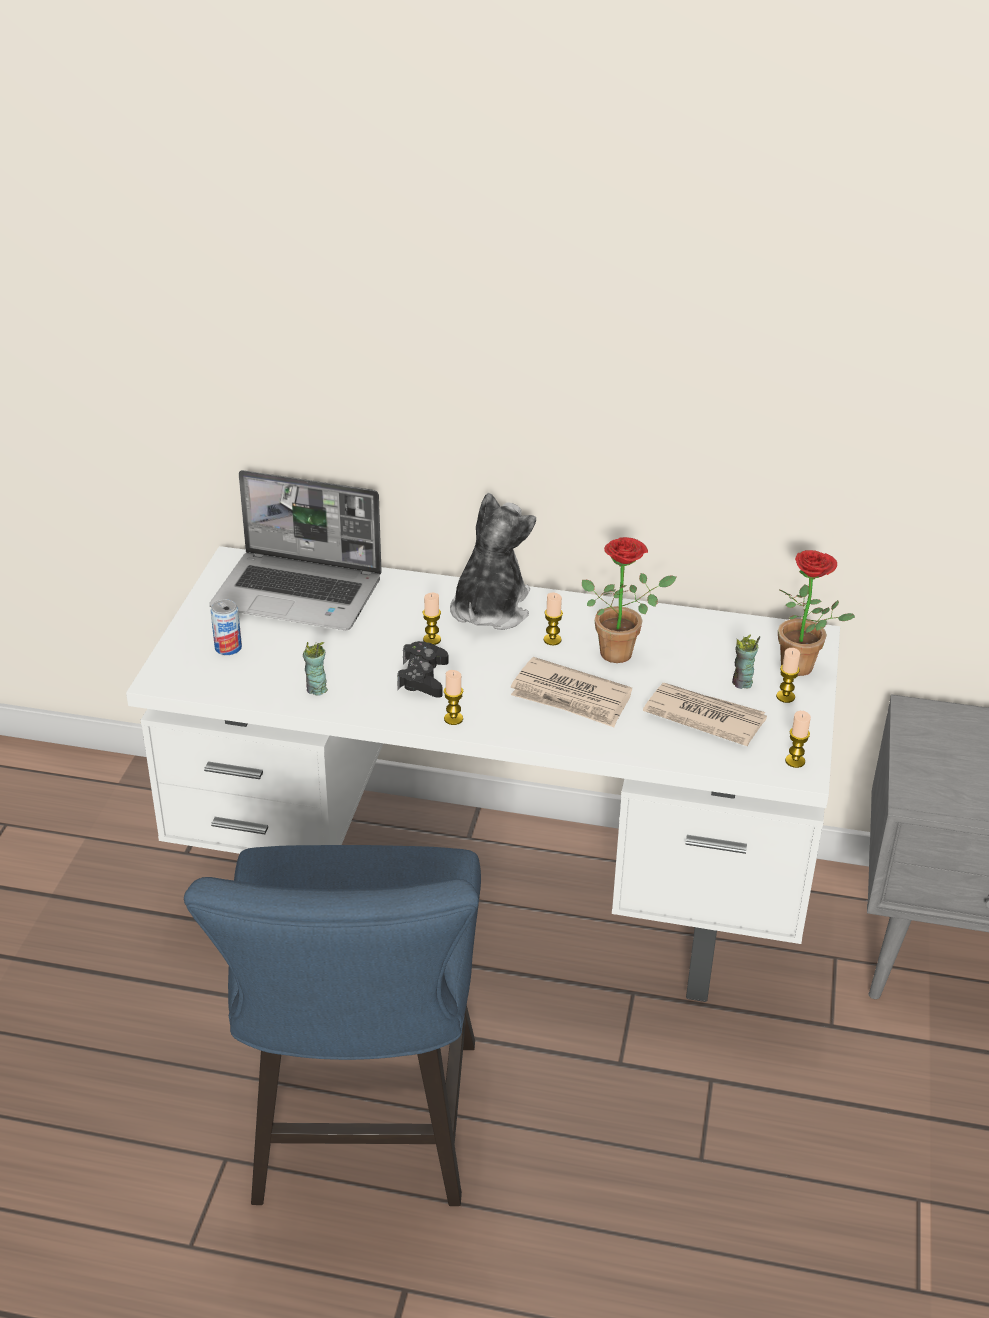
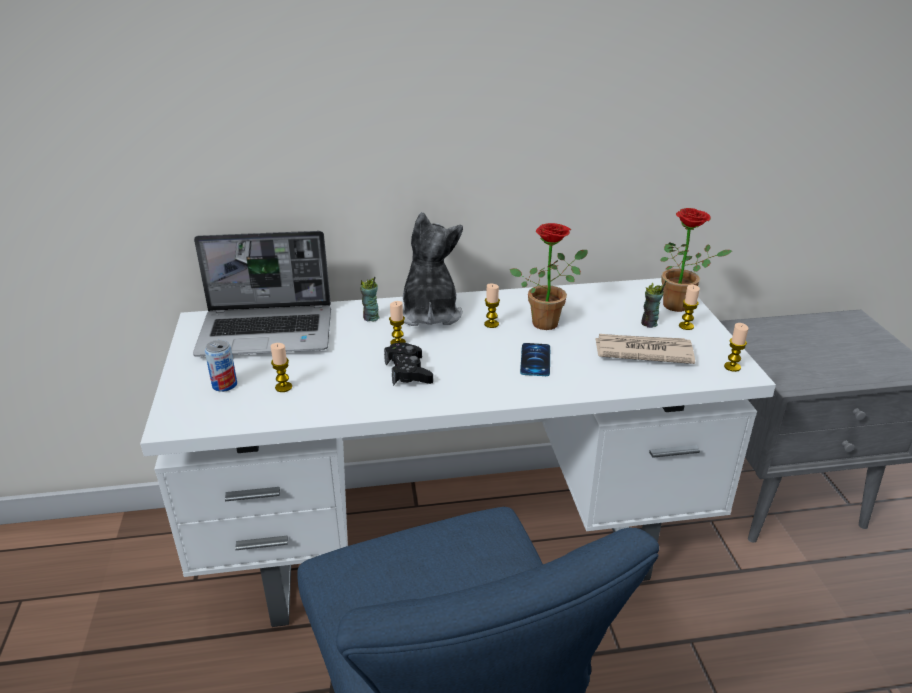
camera: 20 degrees left, 5 degrees down
cup [303,642,328,696] -> cup moved to [360,277,380,321]
candle [444,670,463,725] -> candle moved to [271,343,292,392]
newspaper [511,657,632,727] -> phone [520,343,550,376]

